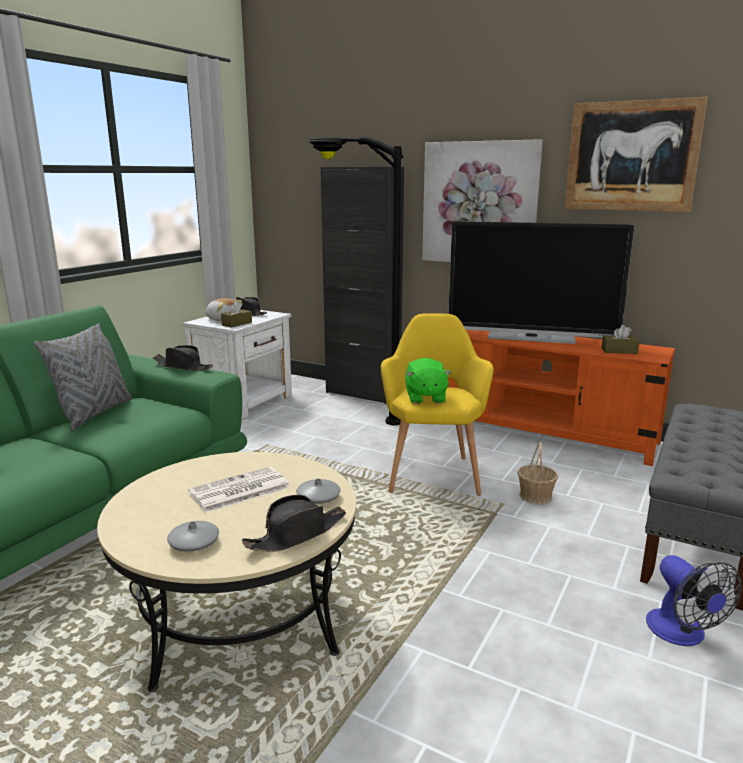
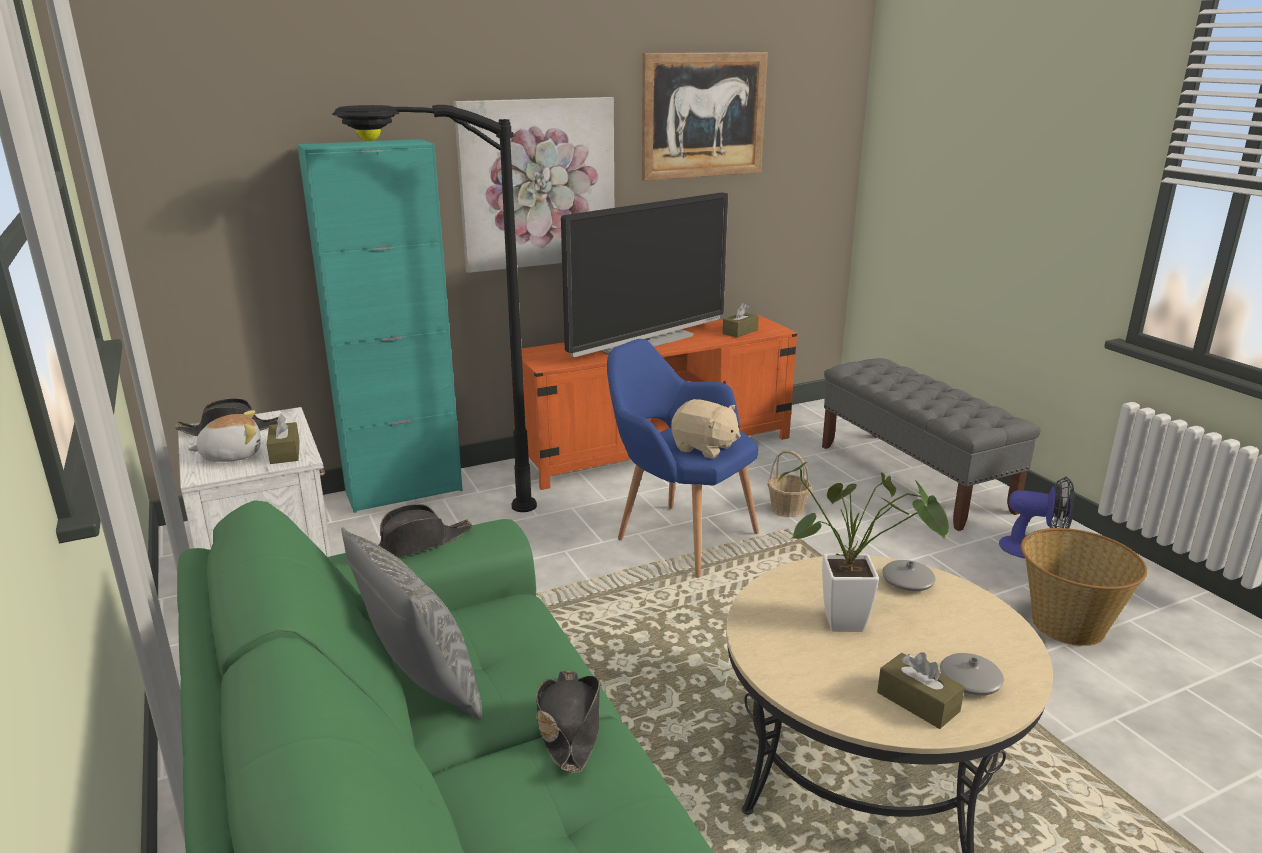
camera: 55 degrees left, 5 degrees up
newspaper [188,467,291,513] -> potted plant [778,462,949,632]
black hat [242,495,346,552] -> black hat moved to [536,670,600,773]
black cabinet [321,167,404,404] -> turquoise cabinet [297,139,463,513]
yellow armchair [381,313,494,496] -> blue armchair [607,339,759,578]
green plush toy [405,358,452,404] -> beige plush toy [671,399,741,458]
none -> brown tissue box [877,652,965,729]
none -> basket [1021,528,1147,646]

